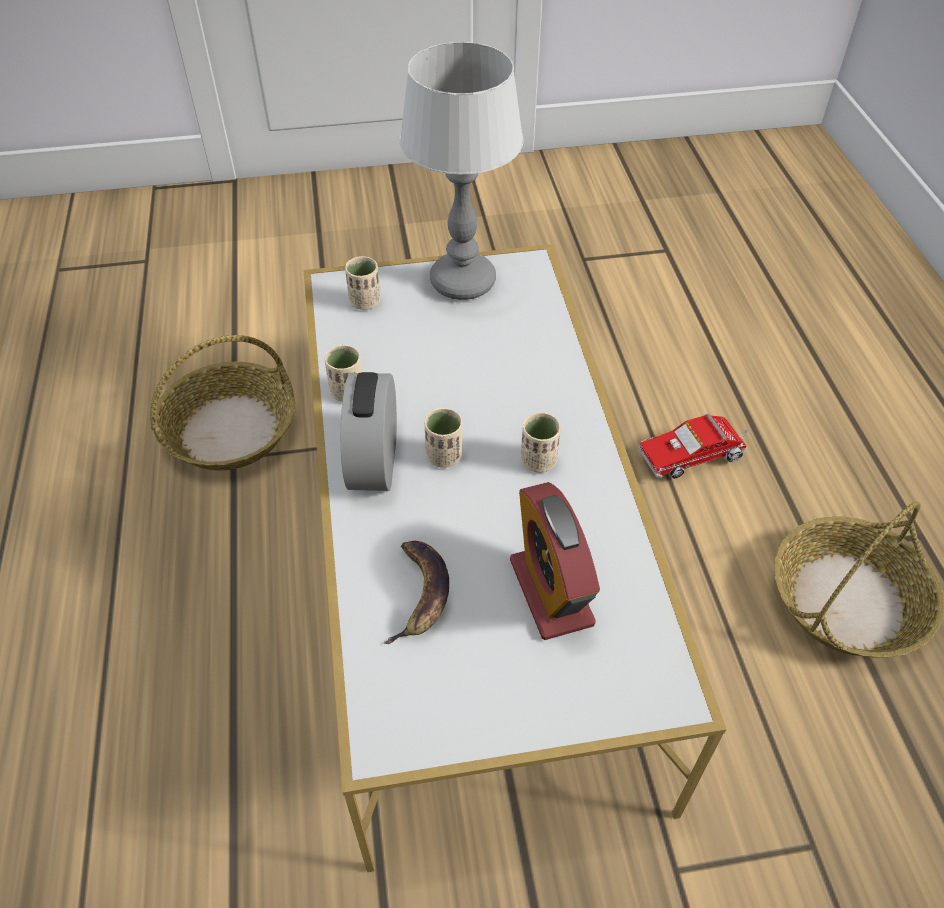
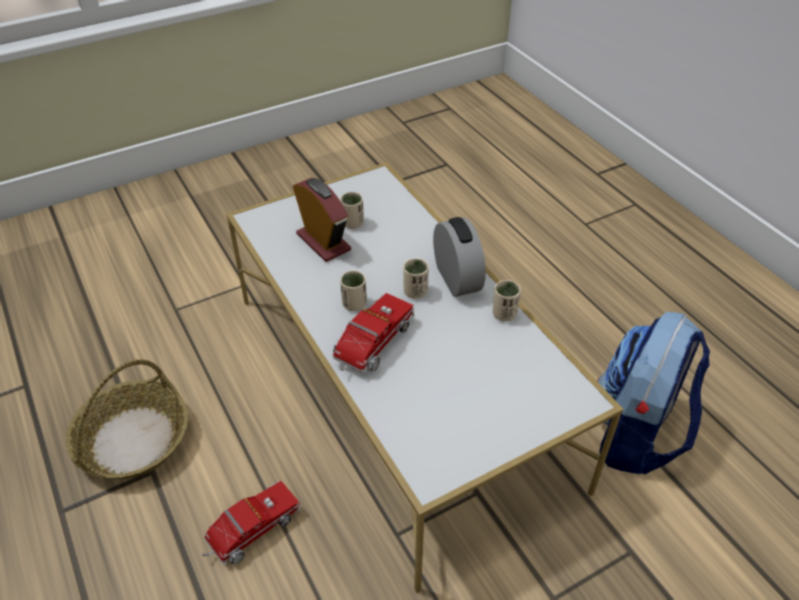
camera: 160 degrees right, 5 degrees down
basket [150,335,295,471] -> backpack [597,312,710,475]
beige cup [345,256,380,310] -> beige cup moved to [340,192,364,229]
banana [384,541,449,644] -> none
table lamp [400,42,524,300] -> none
none -> toy truck [332,293,414,373]

